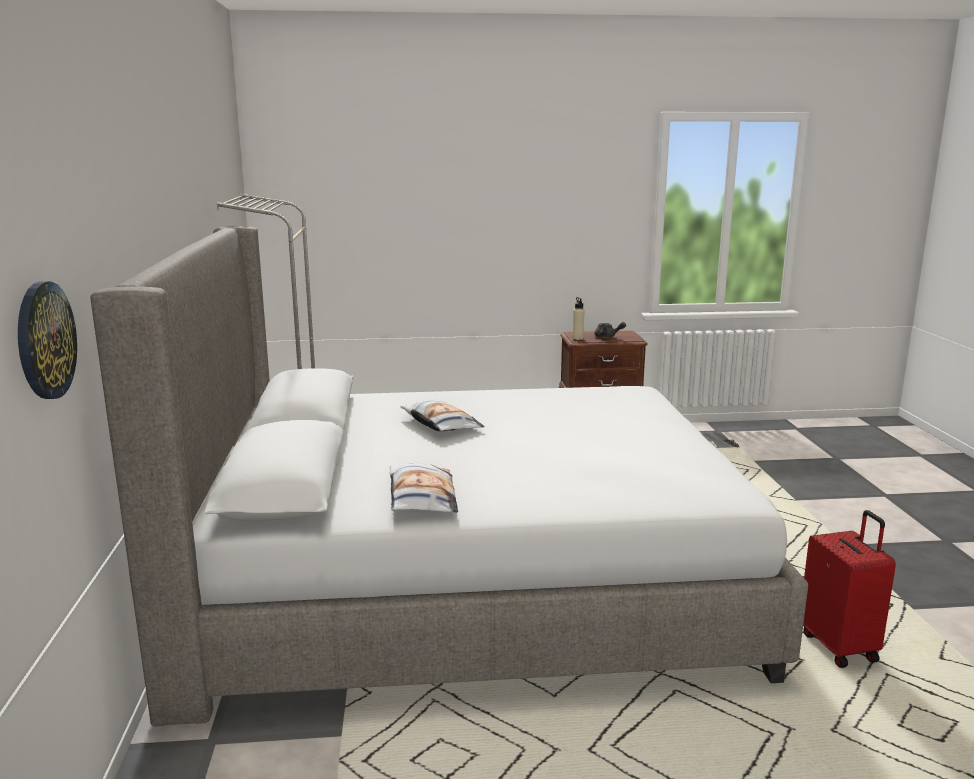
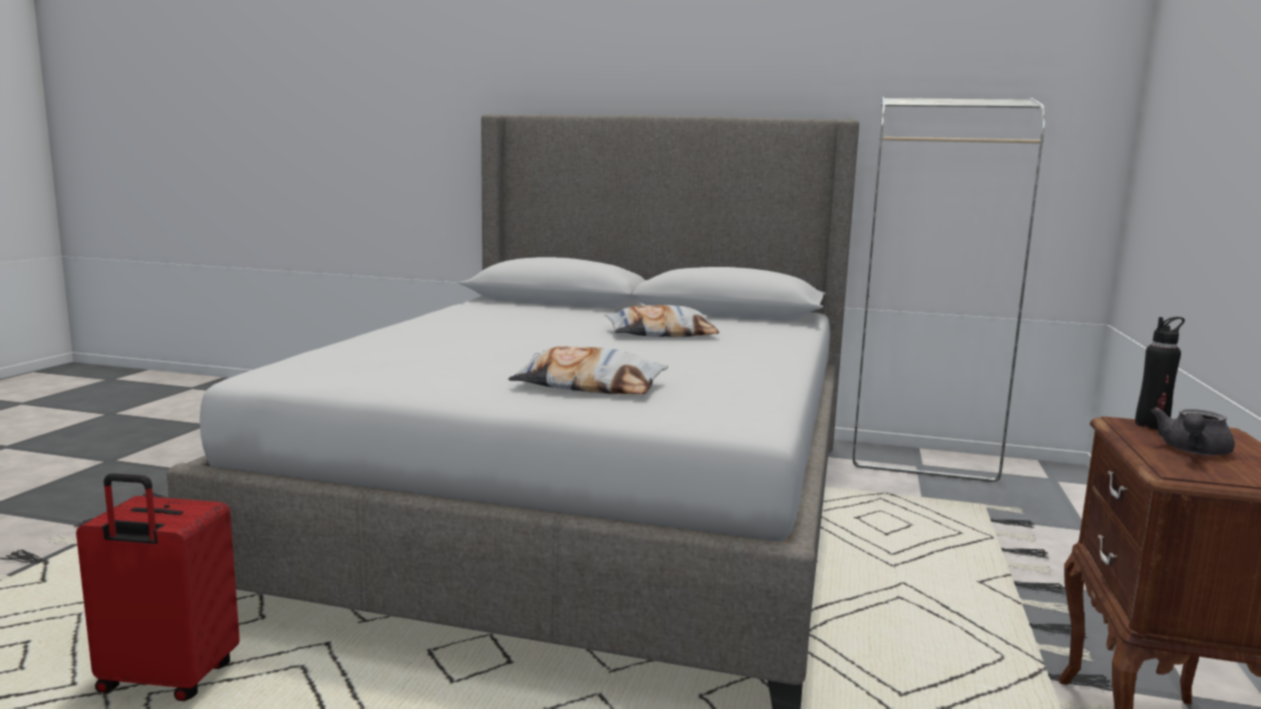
camera: 110 degrees right, 5 degrees down
wall clock [18,281,77,399] -> none
pillow [389,462,458,513] -> pillow moved to [508,346,668,394]
beige bottle [573,297,585,340] -> black bottle [1135,317,1185,429]

